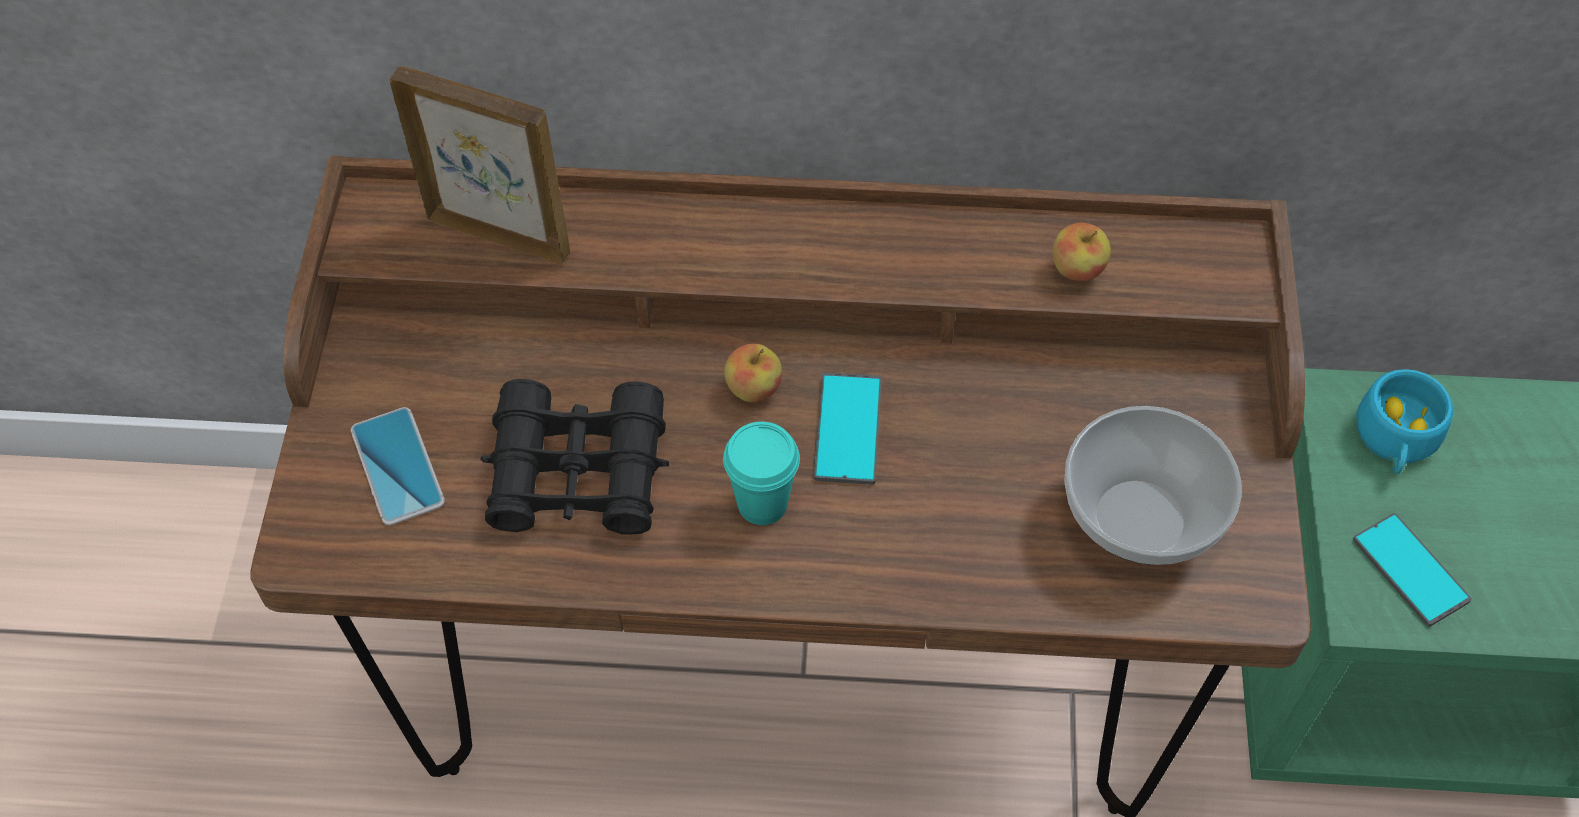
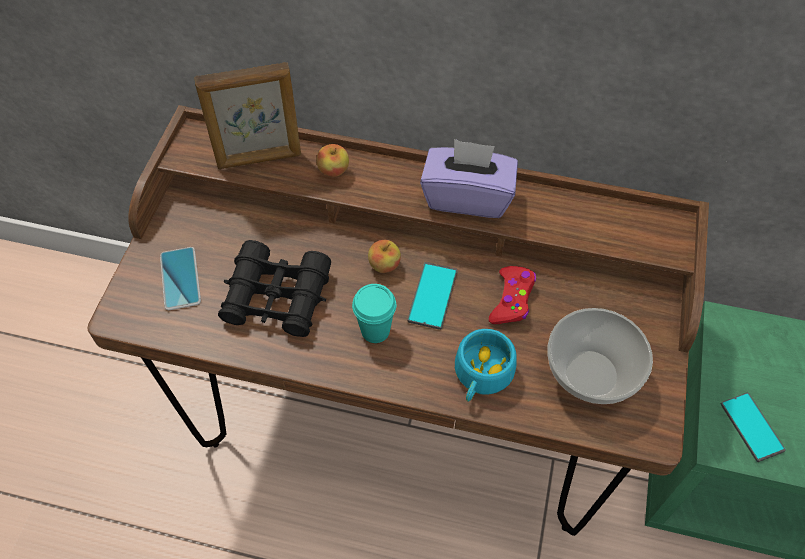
camera: 10 degrees right, 0 degrees up
picture frame [390,66,570,265] -> picture frame turned 135 degrees clockwise [194,62,301,169]
apple [1052,223,1111,281] -> apple moved to [317,144,349,177]
turquoise cup [1356,369,1453,474] -> turquoise cup moved to [455,329,516,402]
none -> purple tissue box [420,139,518,218]
none -> red game controller [489,266,536,324]

